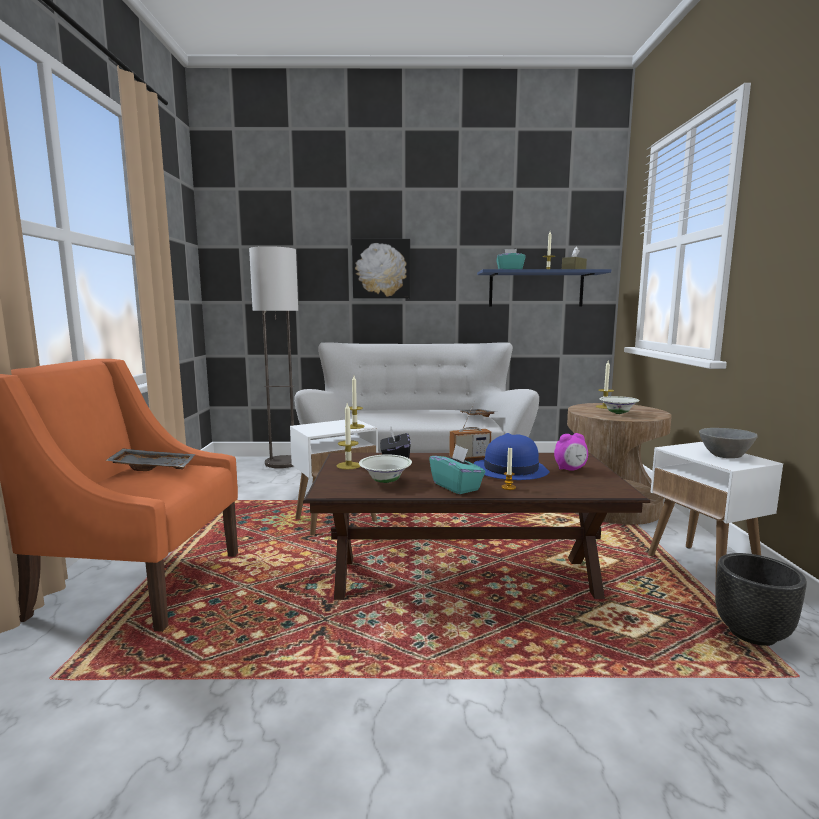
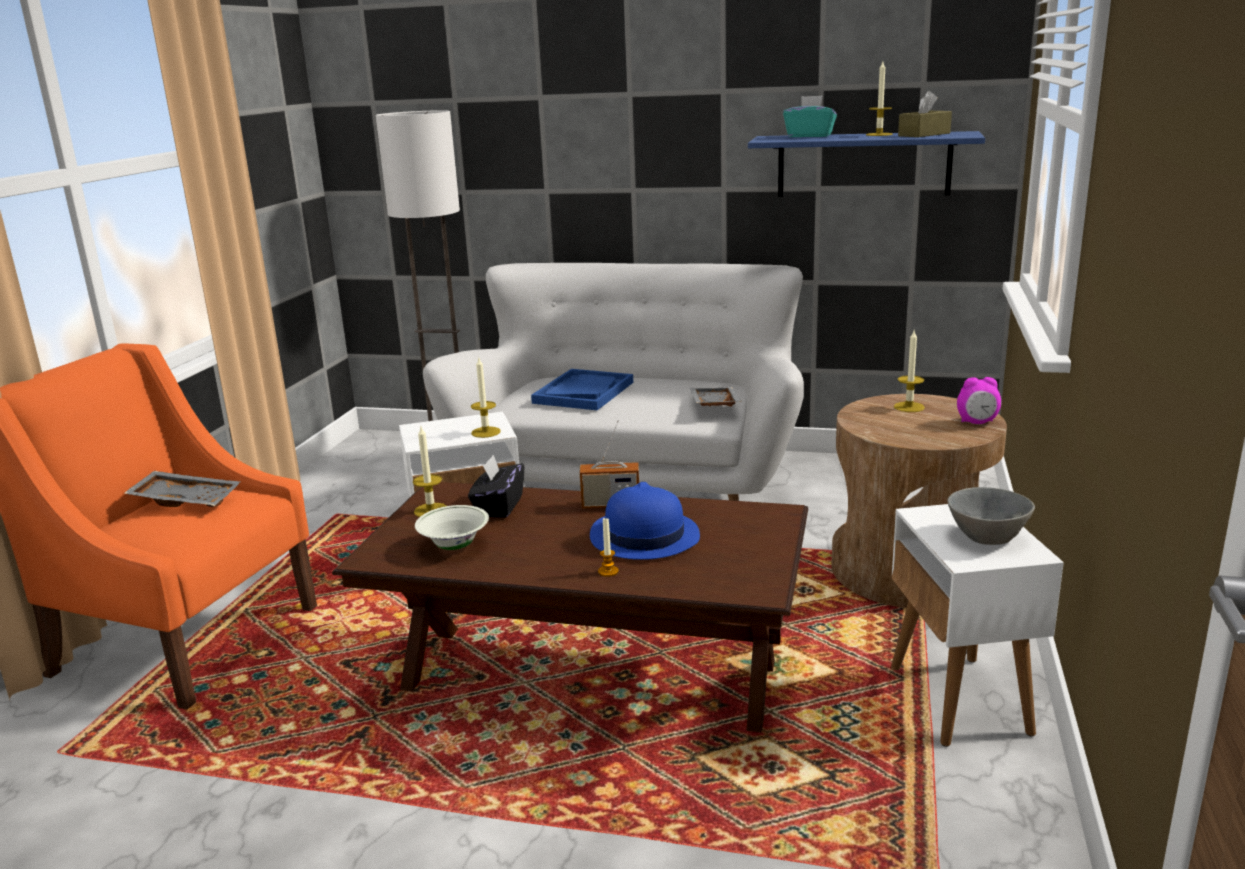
camera: 15 degrees right, 10 degrees up
picture [352,239,410,298] -> none
turquoise tissue box [429,445,485,494] -> none
alarm clock [554,433,588,471] -> alarm clock moved to [957,377,1001,424]
white bowl [599,396,640,414] -> none
black planter [715,553,807,646] -> none
none -> blue tray [531,369,633,410]

